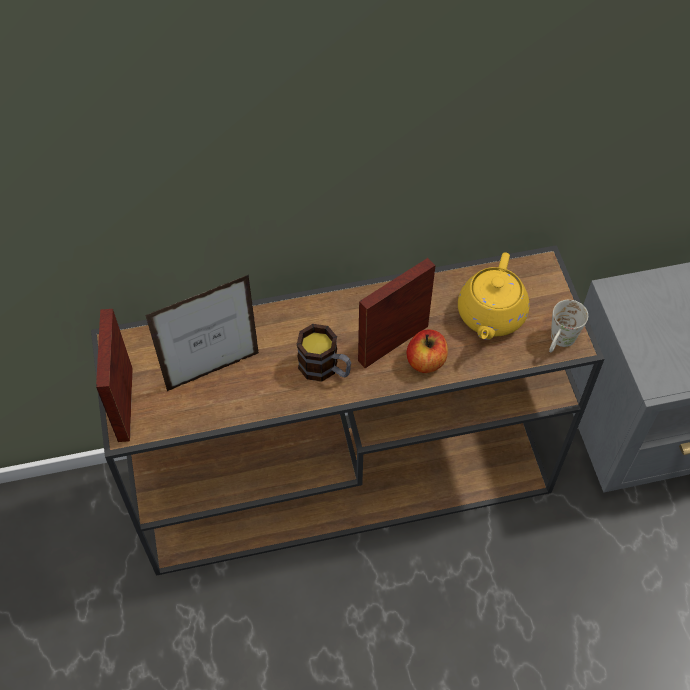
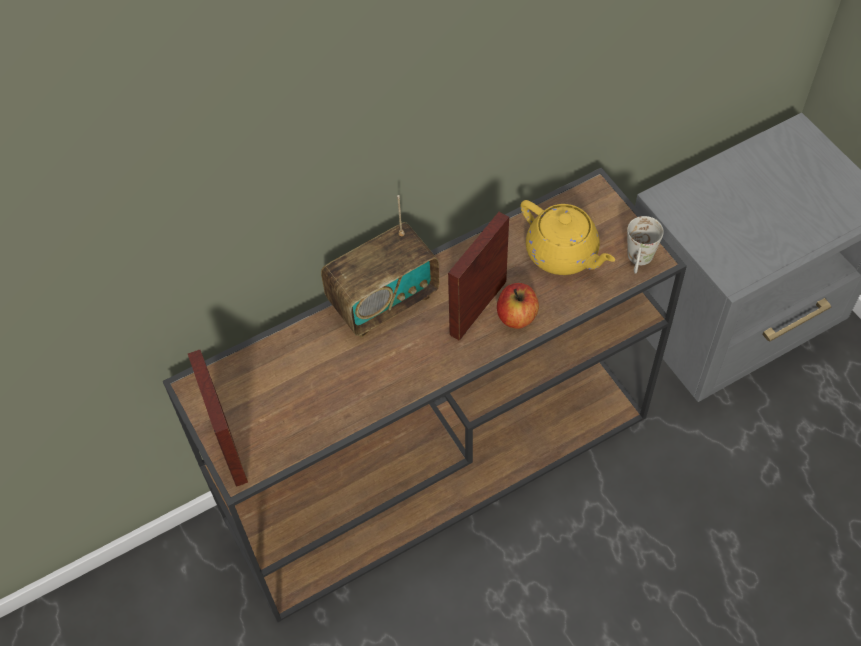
camera: 15 degrees left, 0 degrees up
picture frame [145,274,259,391] -> none
mug [297,324,351,382] -> none
yellow teapot [458,252,529,340] -> yellow teapot turned 45 degrees counterclockwise [520,200,615,275]
none -> radio [321,195,439,338]

